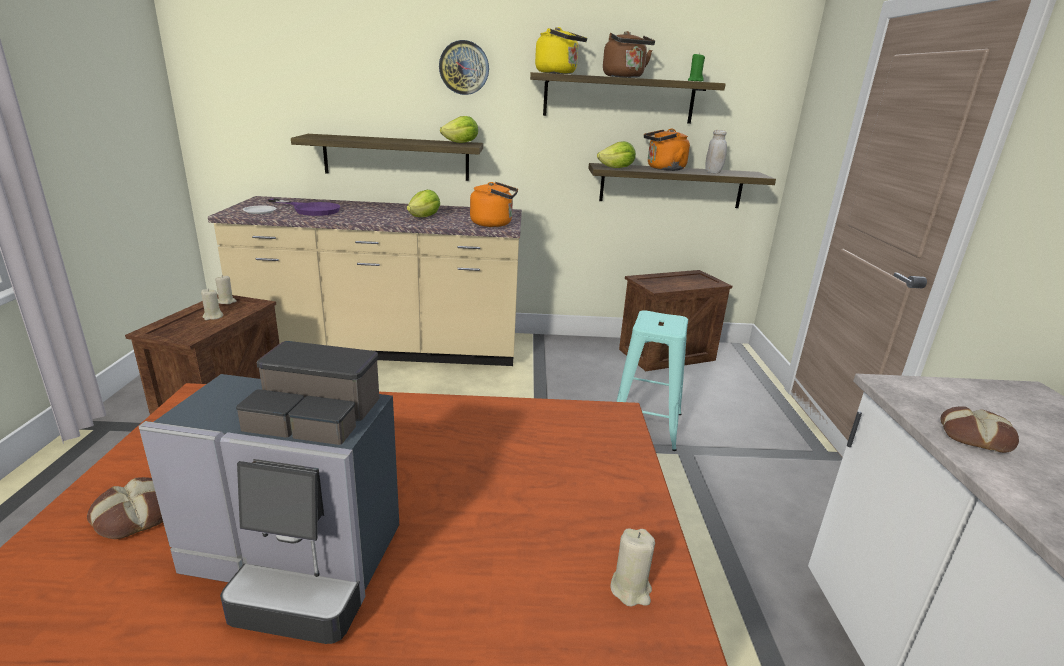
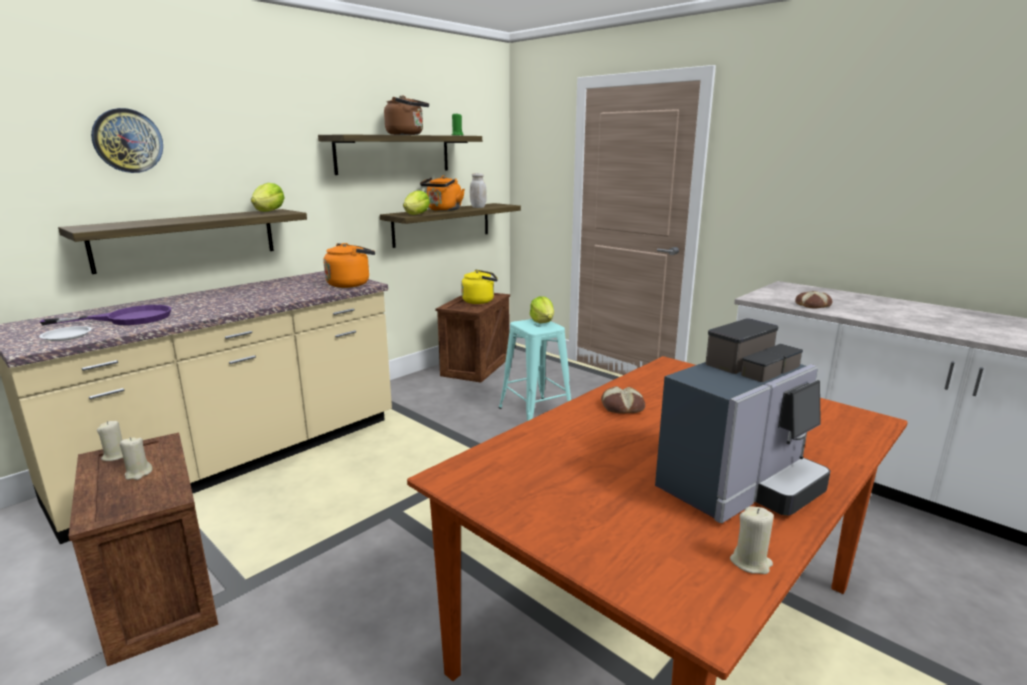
camera: 45 degrees left, 5 degrees down
bread [87,477,163,539] -> bread moved to [601,386,645,414]
lettuce [407,190,440,217] -> lettuce moved to [530,296,554,323]
wall clock [439,40,489,95] -> wall clock moved to [91,108,163,173]
yellow kettle [535,27,587,74] -> yellow kettle moved to [461,270,498,304]
beige candle [610,528,655,606] -> beige candle moved to [730,506,774,574]

